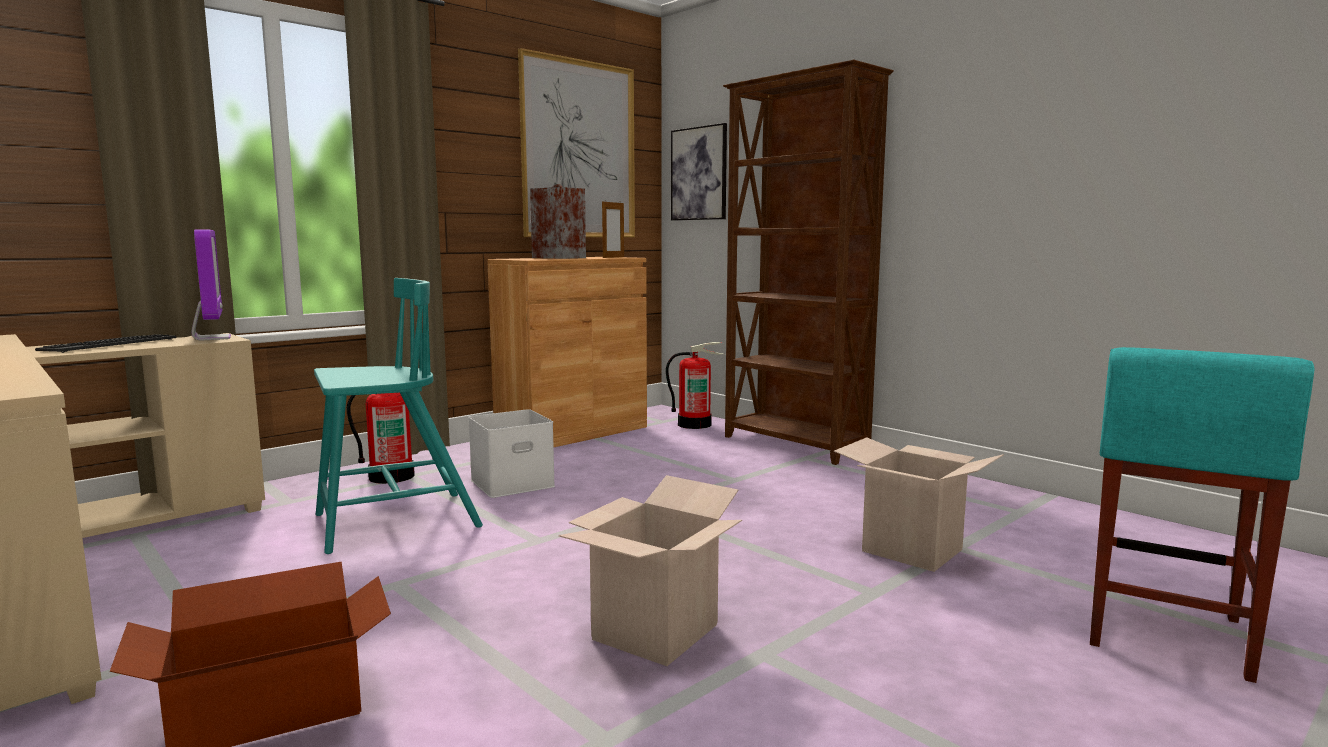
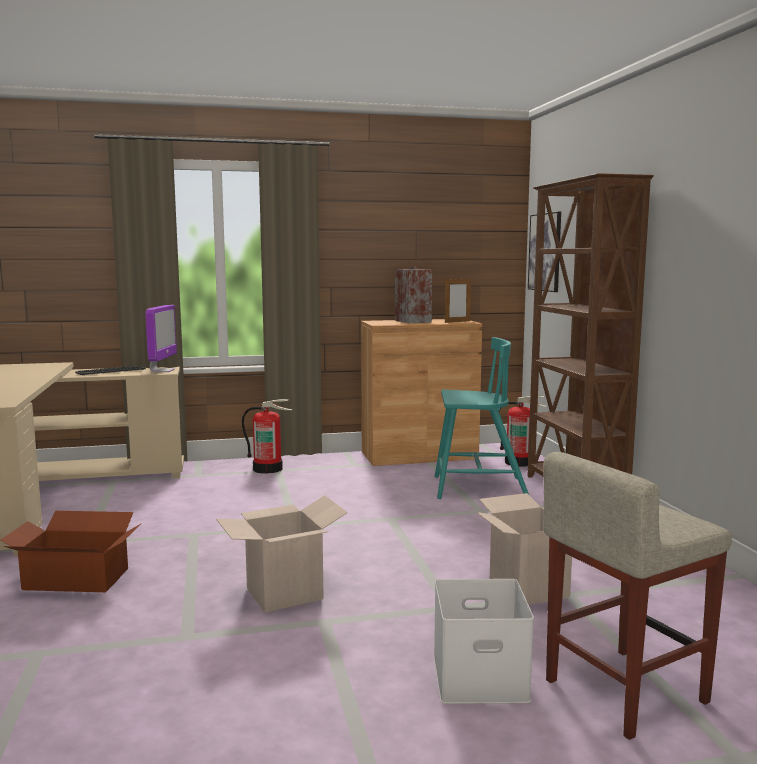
camera: 30 degrees right, 0 degrees up
turquoise chair [314,278,483,554] -> turquoise chair moved to [435,337,529,499]
white storage box [468,409,555,498] -> white storage box moved to [434,579,534,704]
picture [518,48,635,237] -> none
turquoise stool [1090,347,1314,683] -> beige stool [543,452,732,740]

